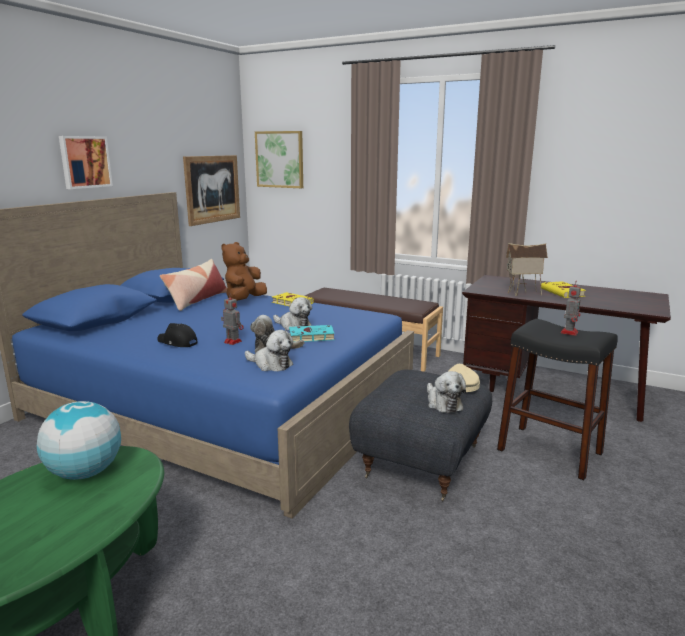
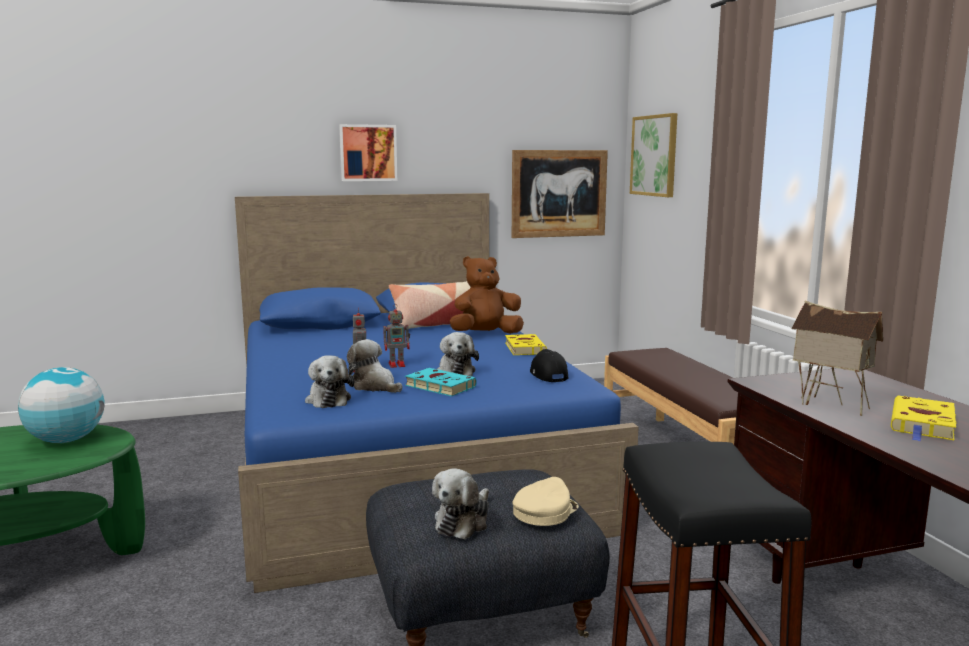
camera: 45 degrees right, 5 degrees down
black cap [157,323,197,347] -> black cap moved to [530,349,569,382]
toy robot [561,283,581,336] -> toy robot moved to [383,304,410,368]

